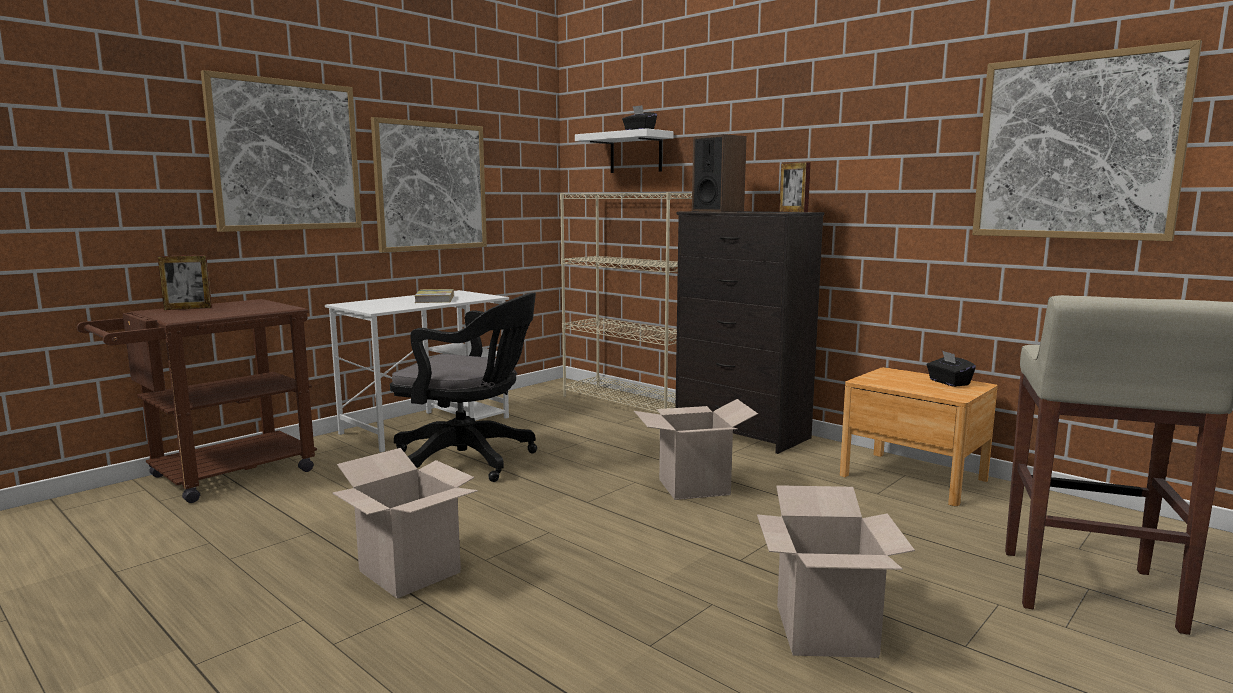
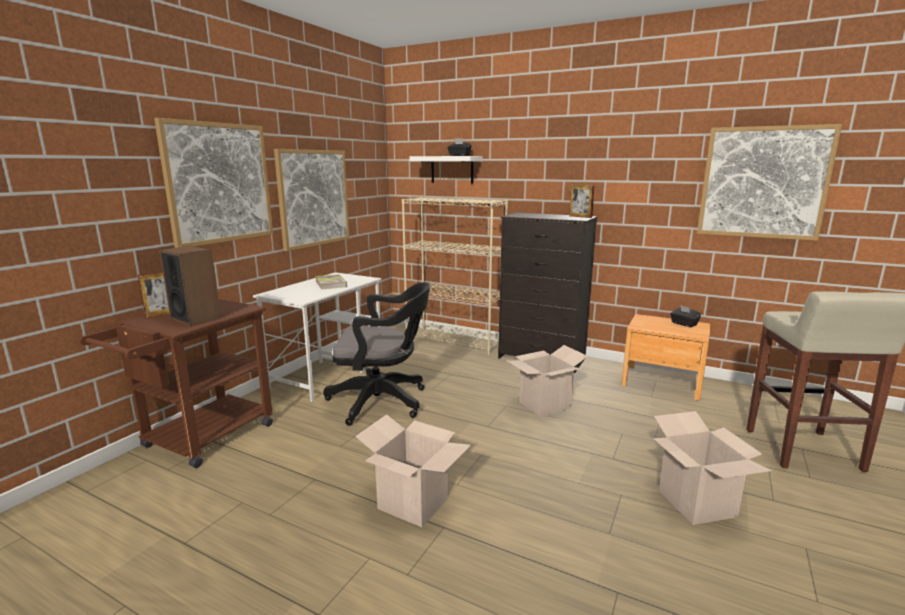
camera: 15 degrees left, 5 degrees up
speaker [692,134,747,212] -> speaker moved to [159,246,221,326]

